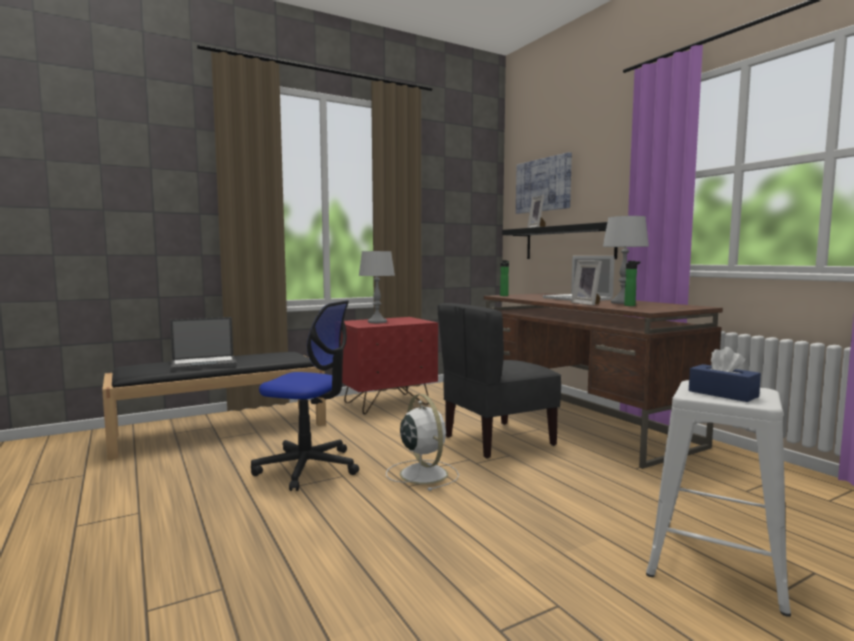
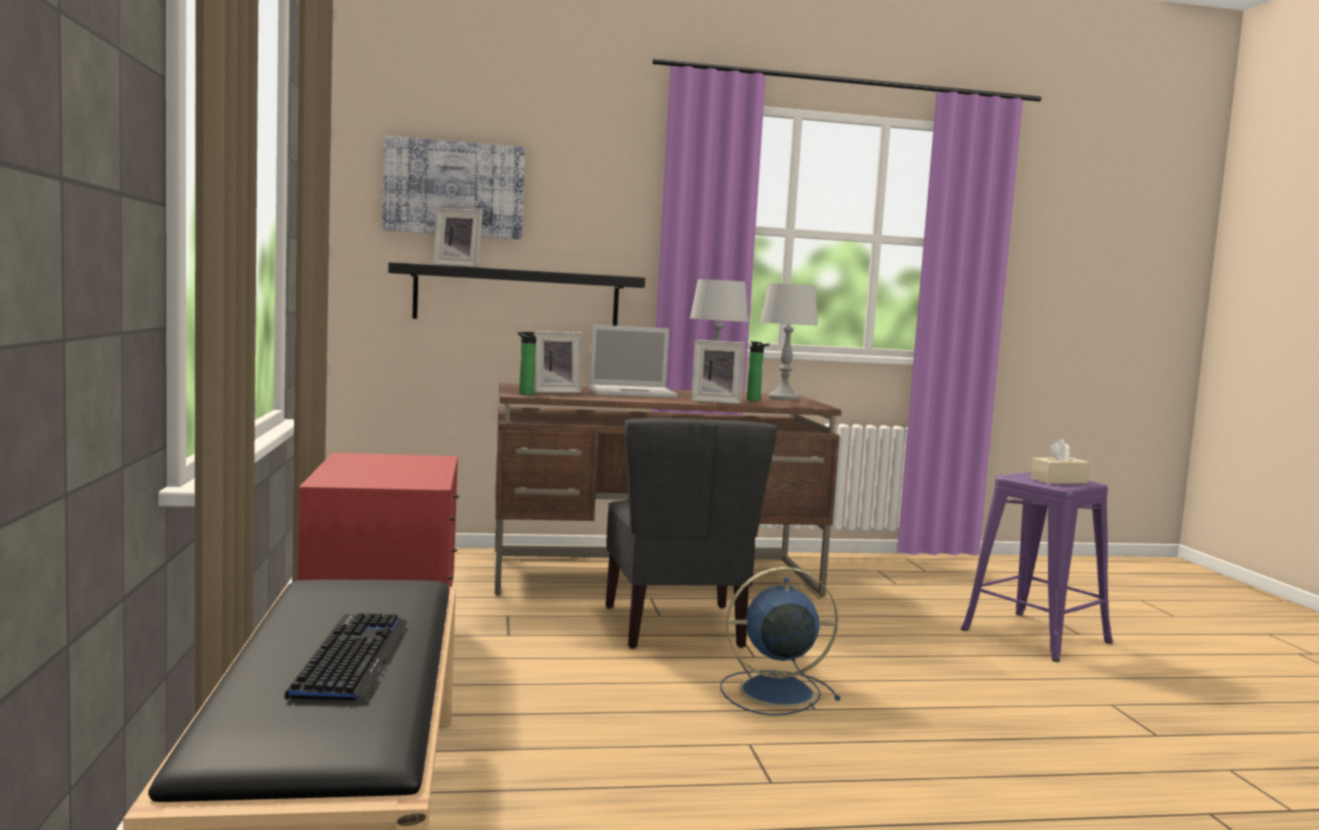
camera: 70 degrees left, 0 degrees up
laptop [170,317,237,371] -> keyboard [284,613,408,700]
office chair [251,300,359,491] -> none
grey table lamp [359,251,395,323] -> grey table lamp moved to [760,283,818,400]
white fan [386,394,459,491] -> blue fan [721,567,841,716]
white stool [646,380,791,617] -> purple stool [961,472,1112,662]
blue tissue box [689,347,761,402] -> beige tissue box [1031,439,1090,484]
none -> picture frame [534,331,582,393]

